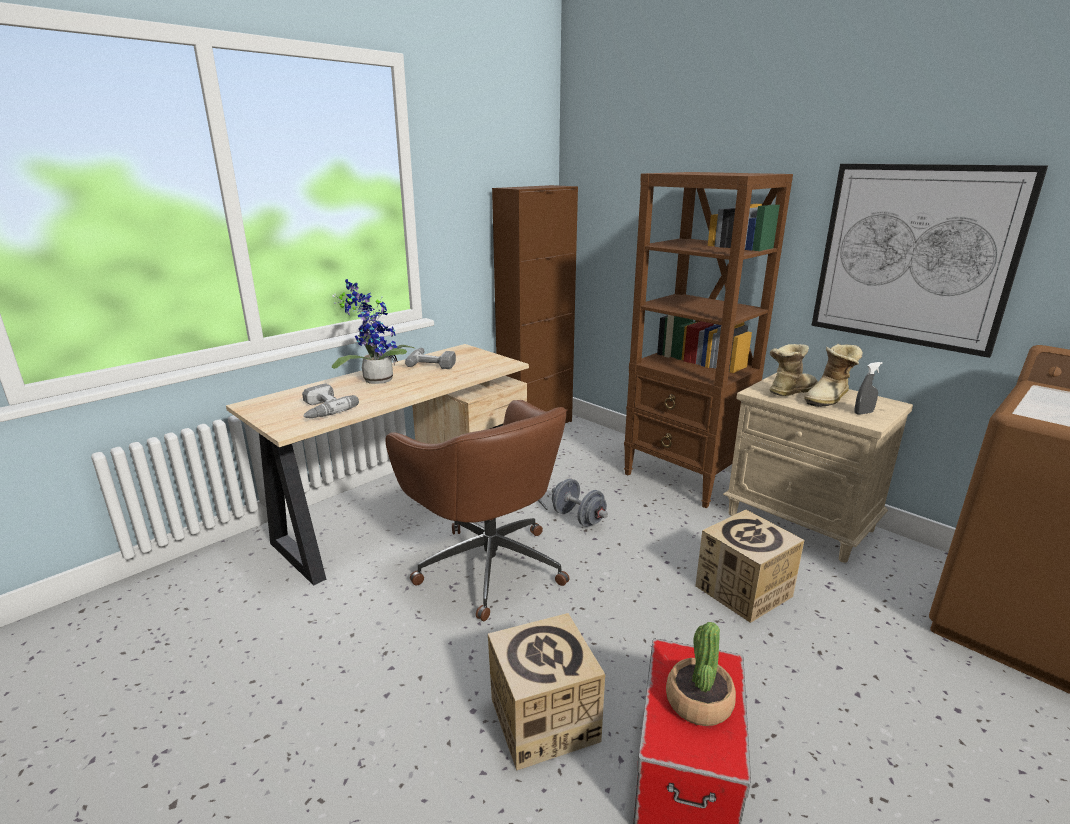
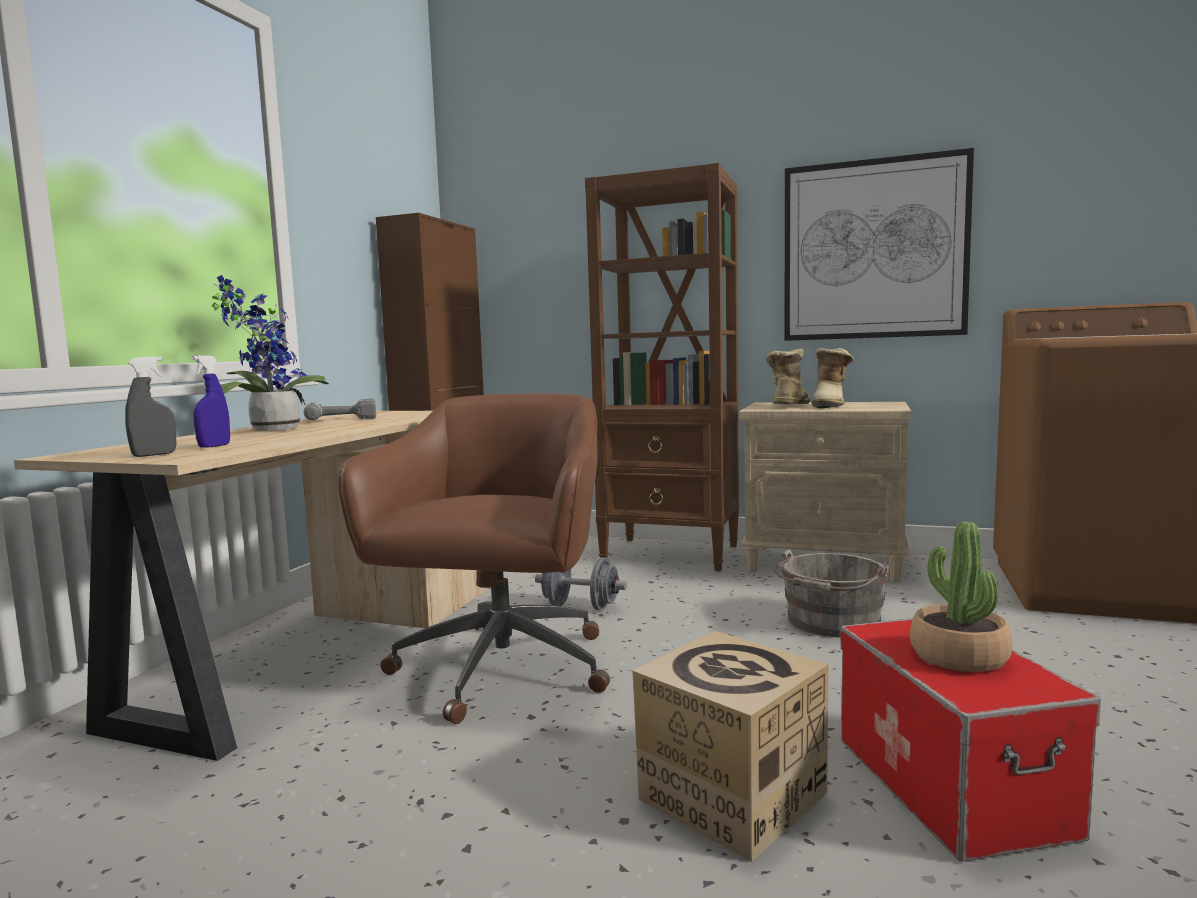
camera: 25 degrees left, 15 degrees down
power drill [302,384,359,418] -> blue spray bottle [192,355,230,448]
brown office chair [386,400,570,621] -> brown office chair turned 105 degrees counterclockwise [338,393,610,724]
cardboard box [695,510,804,623] -> grey bucket [774,549,889,637]
grey spray bottle [854,362,883,415] -> grey spray bottle moved to [125,356,176,457]

